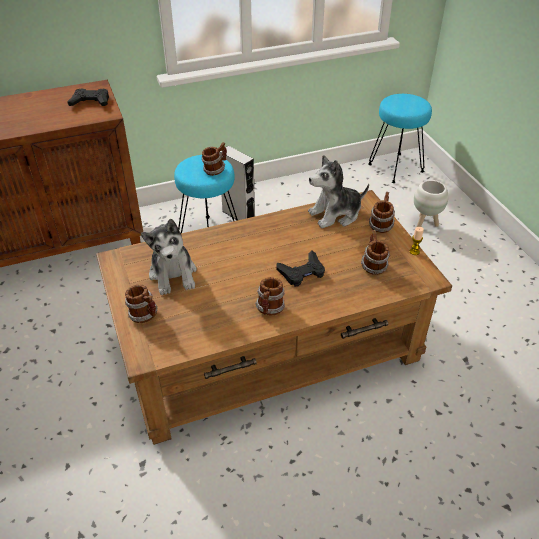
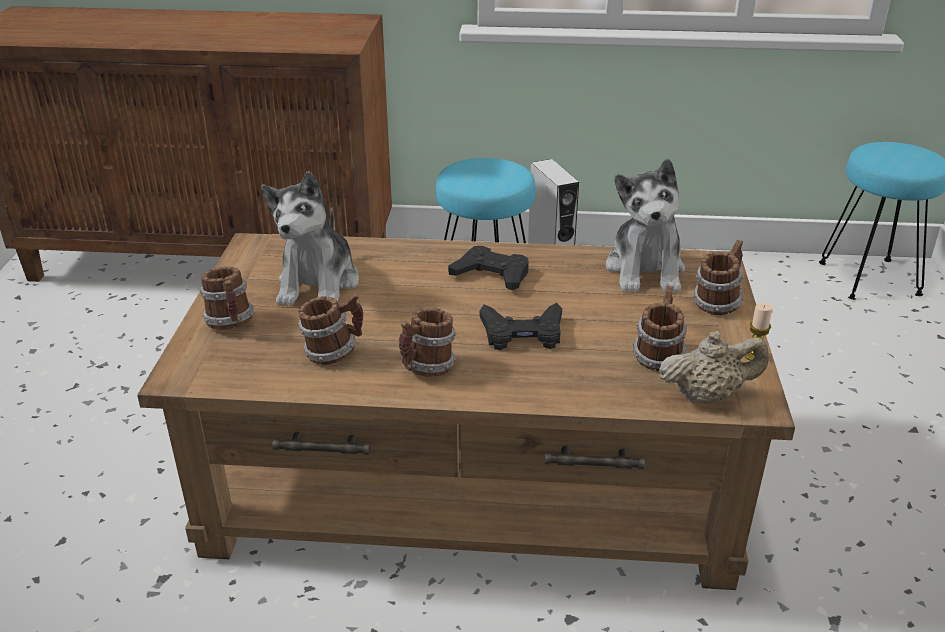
camera: 25 degrees right, 10 degrees down
black game controller [67,89,109,106] -> black game controller moved to [448,246,529,290]
mug [202,142,227,176] -> mug moved to [298,293,363,365]
plush toy [308,155,369,228] -> plush toy turned 90 degrees counterclockwise [606,159,685,292]
white planter [414,180,448,227] -> none
none -> beige teapot [659,331,769,403]

